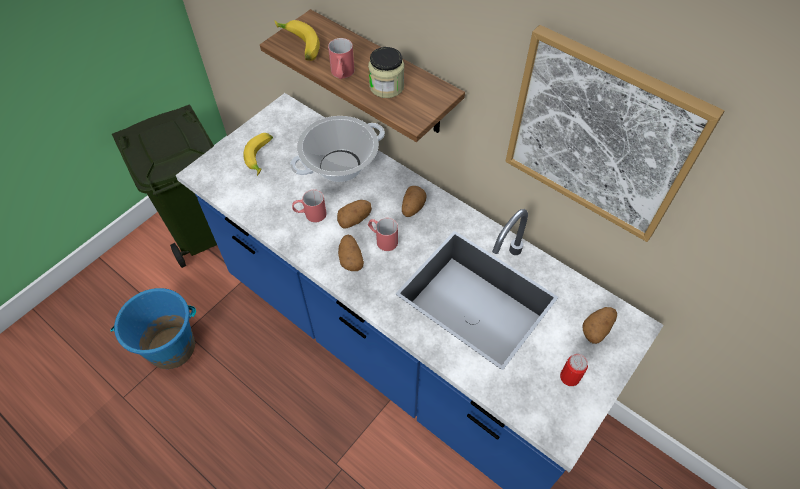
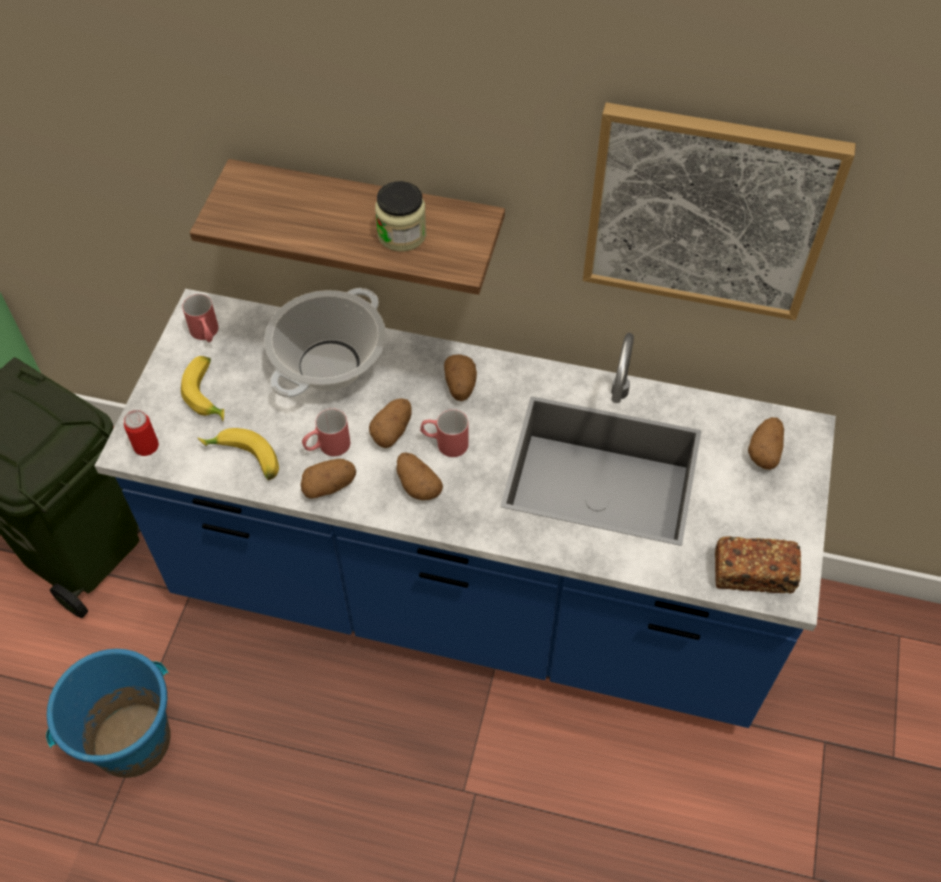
camera: 25 degrees left, 0 degrees up
banana [274,20,320,61] -> banana moved to [197,428,279,480]
red mug [328,38,354,79] -> red mug moved to [182,294,219,342]
can [560,354,588,386] -> can moved to [124,410,159,456]
none -> potato [301,459,356,498]
none -> bread [715,536,801,593]

